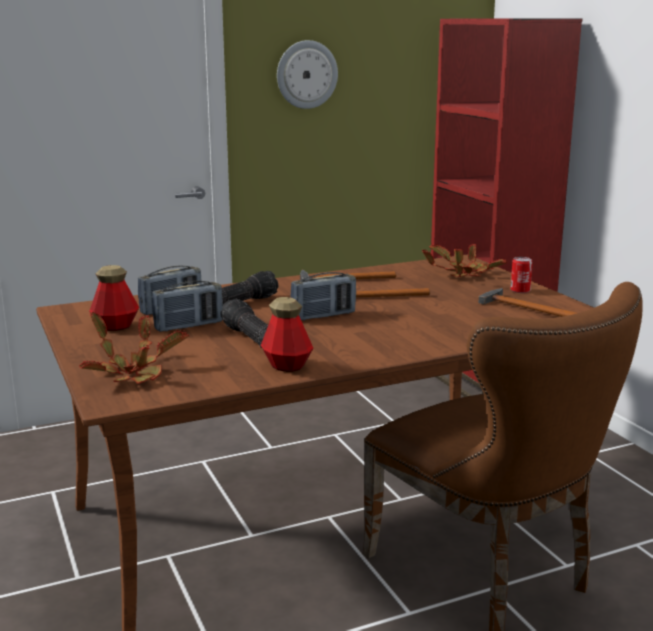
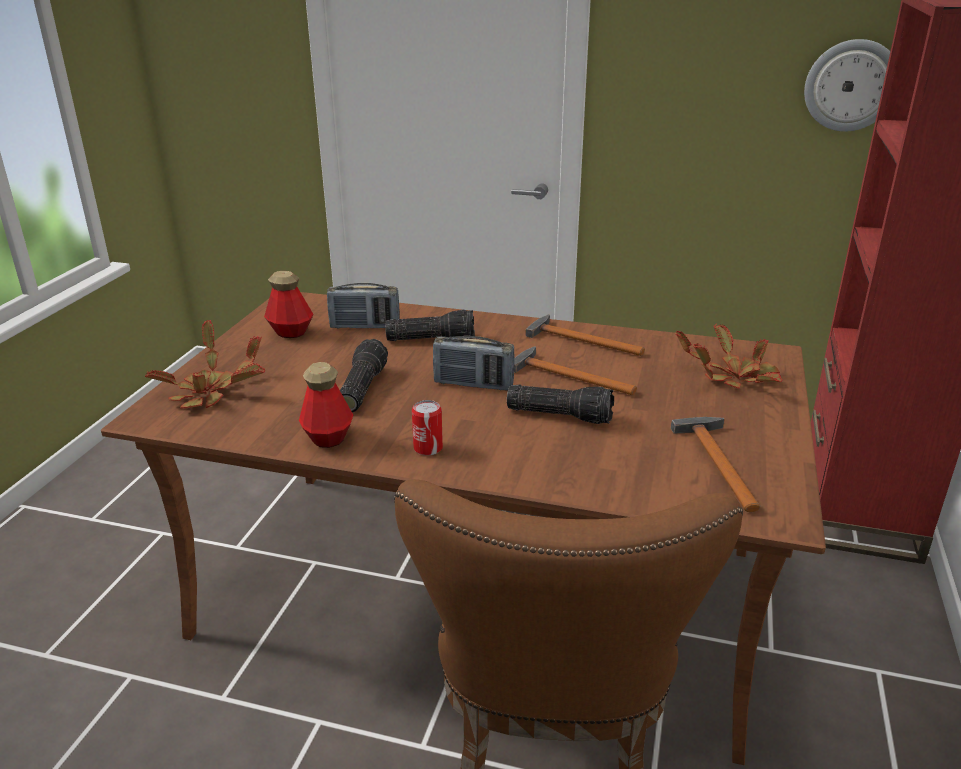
camera: 40 degrees right, 10 degrees up
radio [152,281,223,332] -> none
wall clock [277,40,338,109] -> wall clock moved to [804,39,890,131]
can [511,257,533,293] -> can moved to [412,400,443,456]
none -> flashlight [507,385,614,424]

